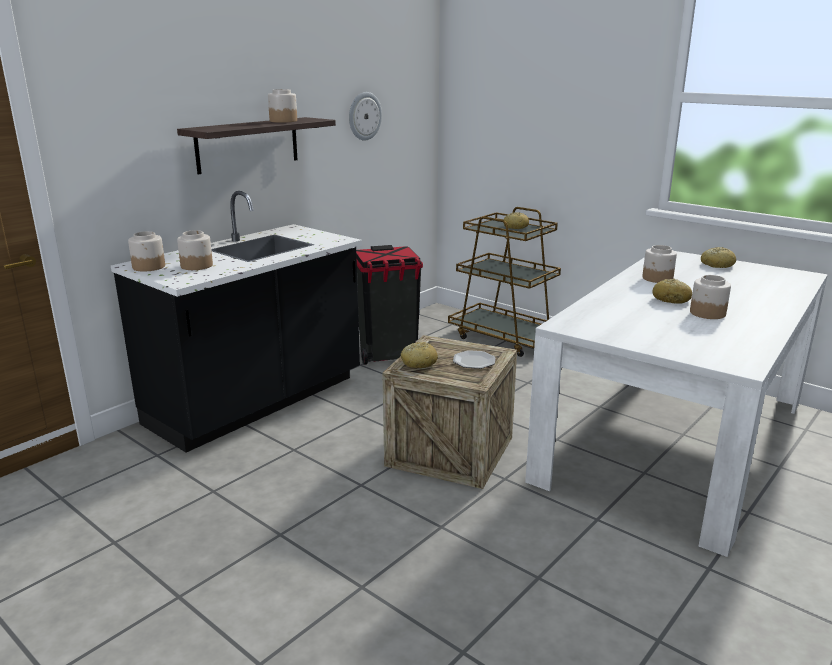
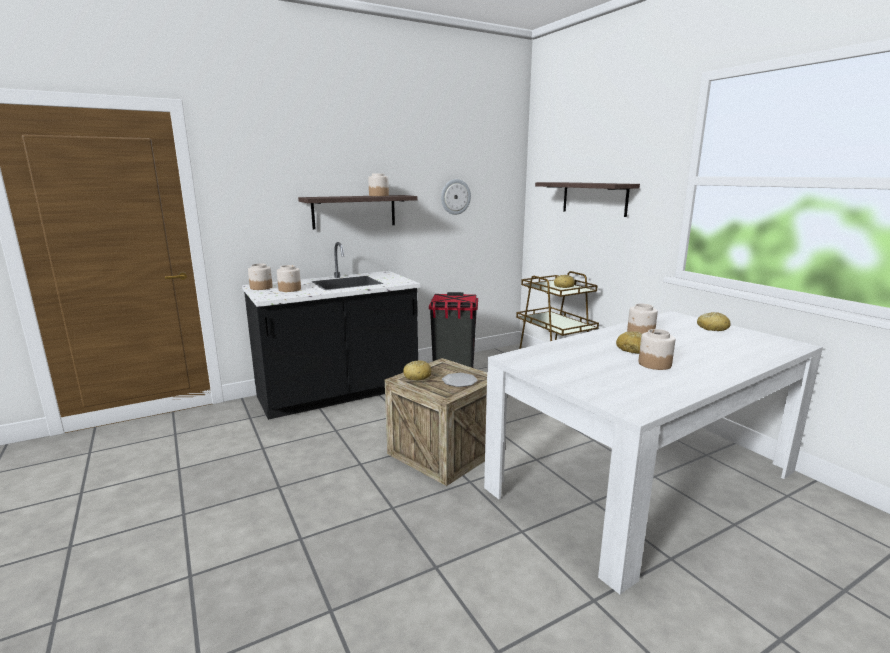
camera: 20 degrees right, 5 degrees down
none -> shelf [535,182,640,217]

